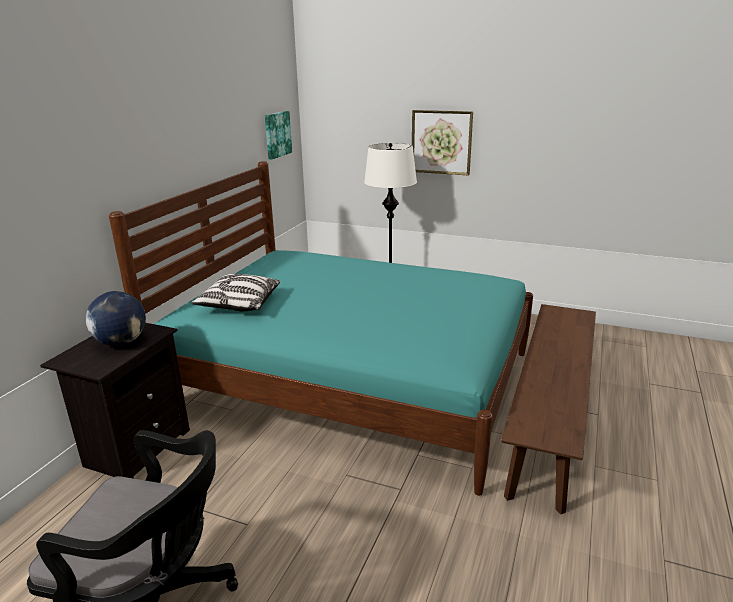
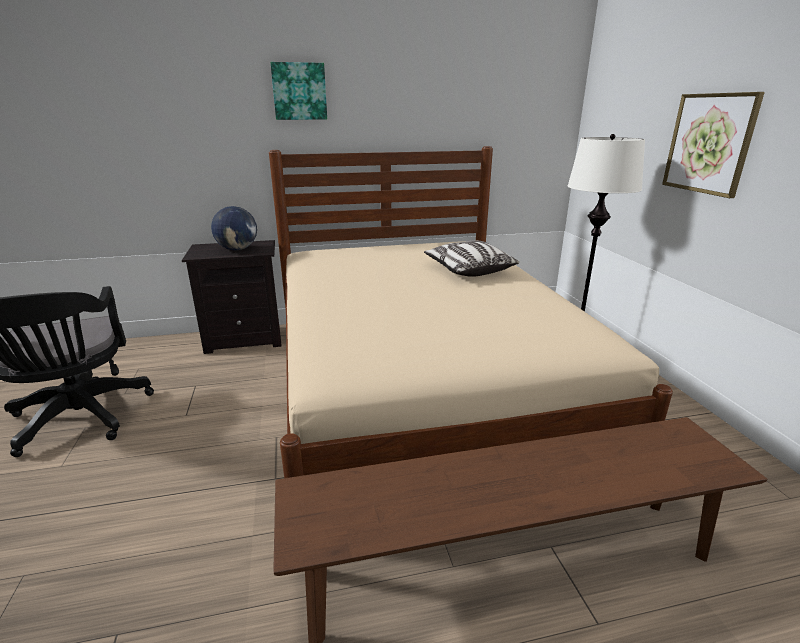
camera: 55 degrees right, 0 degrees up
turquoise bed [109,161,533,496] -> beige bed [269,146,673,478]
pillow [191,274,280,311] -> pillow moved to [424,240,519,277]
picture [265,111,292,159] -> picture moved to [270,62,327,120]

